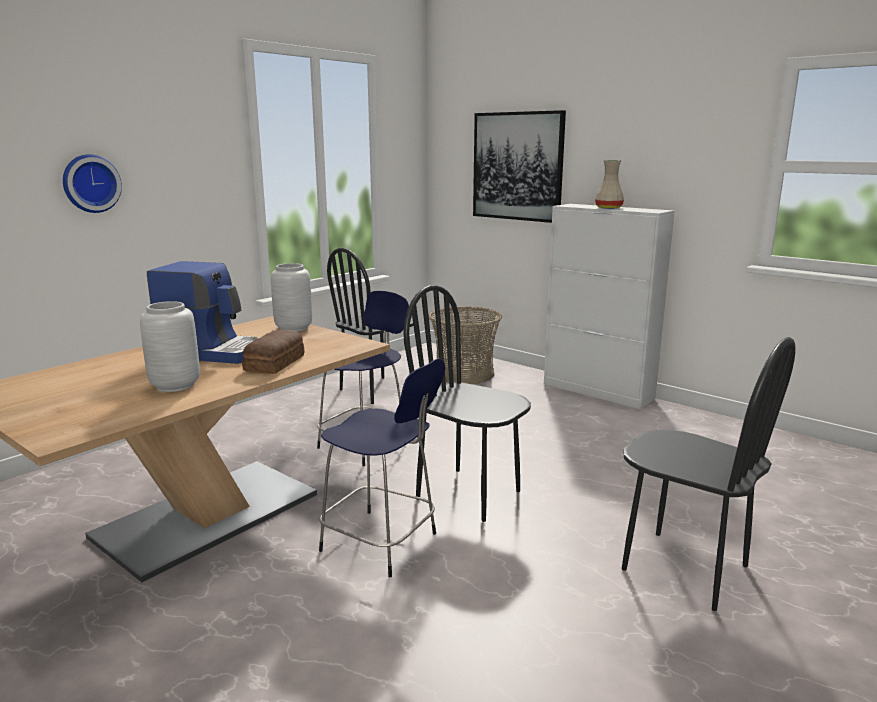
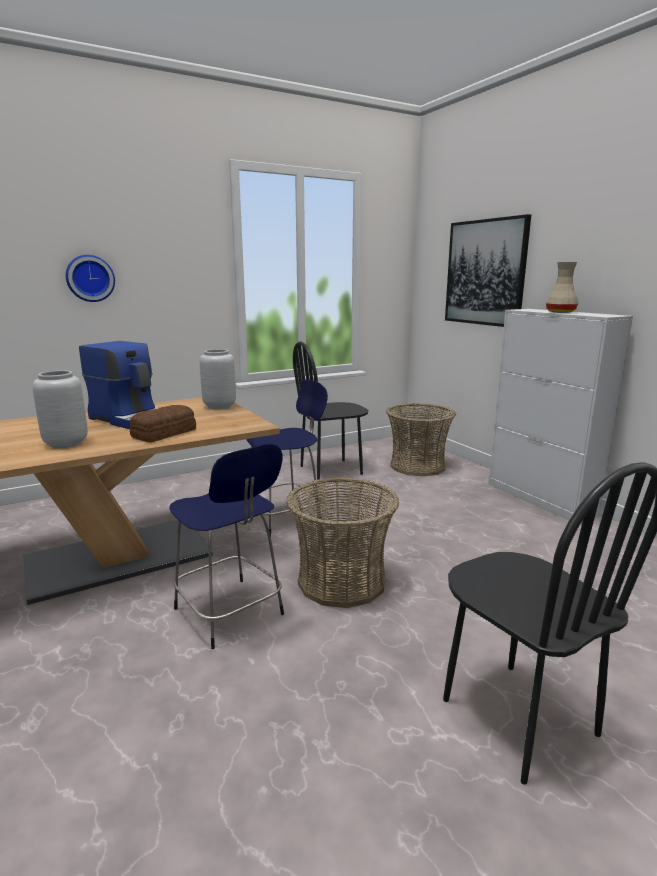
camera: 20 degrees right, 0 degrees up
black chair [404,285,531,522] -> basket [286,478,399,608]

